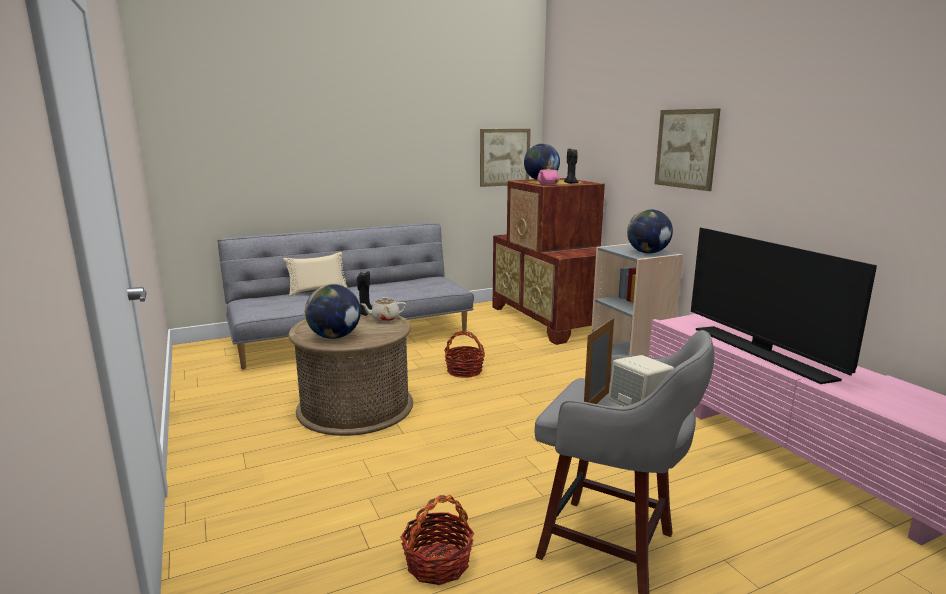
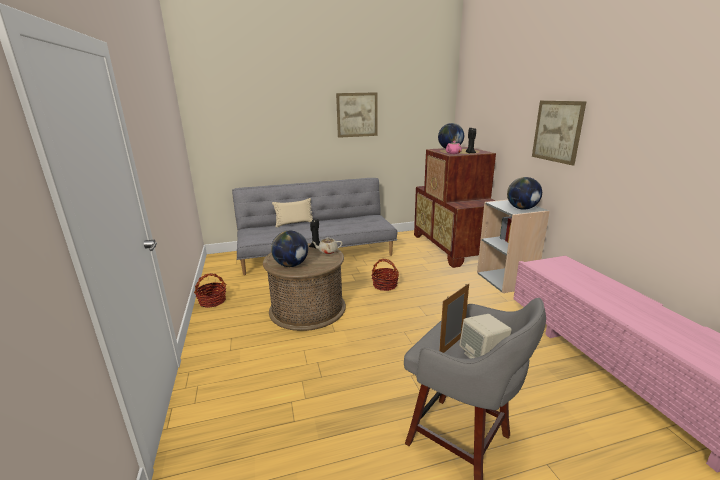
camera: 10 degrees right, 5 degrees up
basket [400,495,474,585] -> basket moved to [194,273,226,308]
picture [480,129,531,187] -> picture moved to [336,92,378,138]
television [691,228,877,384] -> none

